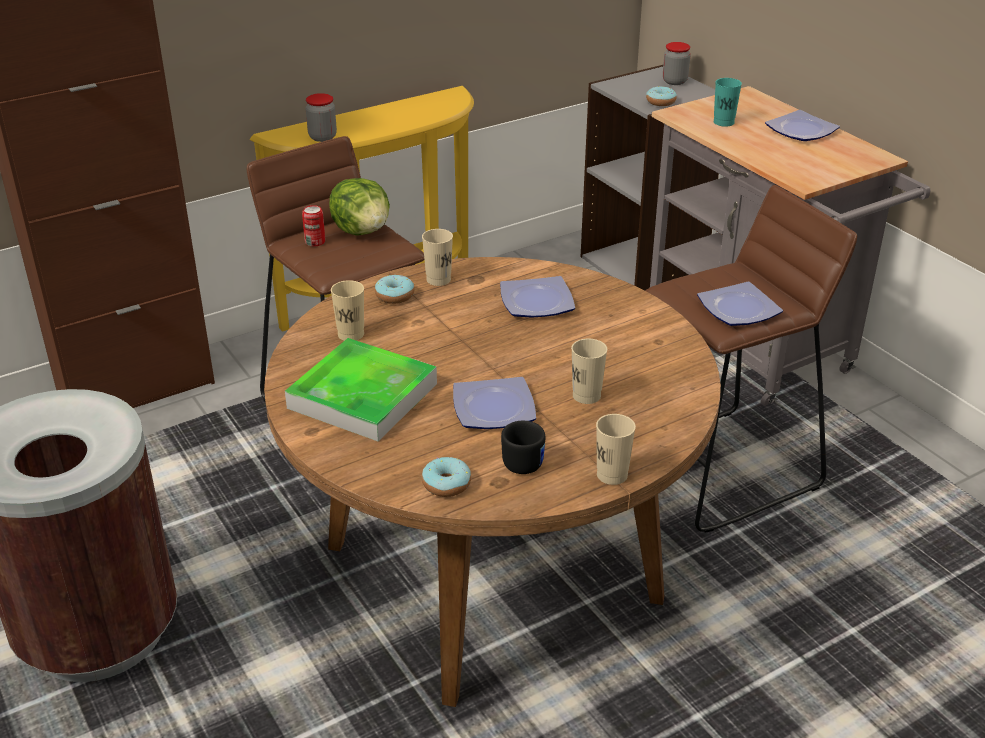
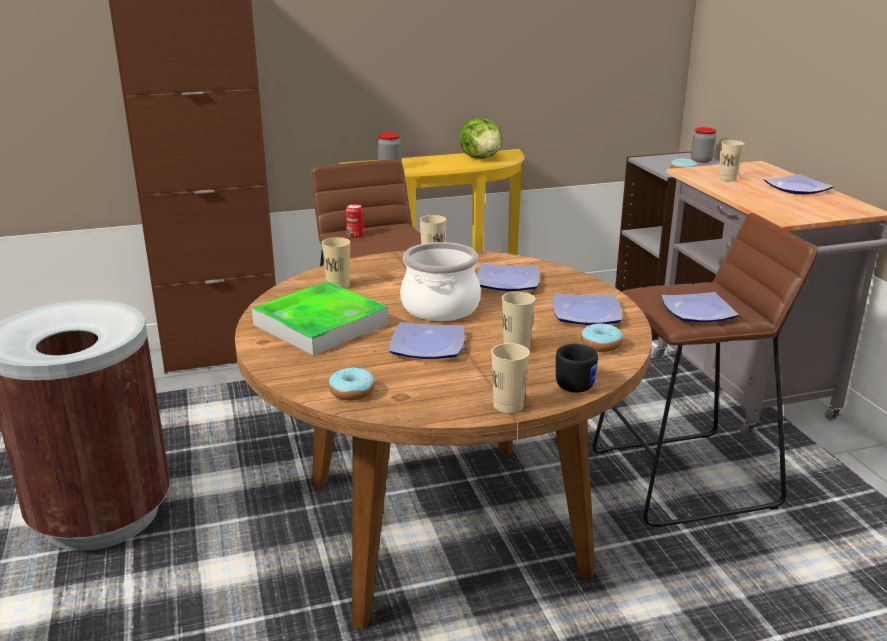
camera: 15 degrees right, 10 degrees down
lettuce [329,178,390,236] -> lettuce moved to [460,118,503,159]
donut [375,275,414,304] -> donut moved to [581,323,623,352]
black mug [501,421,545,474] -> black mug moved to [556,344,598,393]
turquoise cup [714,78,742,127] -> beige cup [718,140,745,181]
none -> cooking pot [400,242,481,321]
none -> plate [553,293,622,325]

